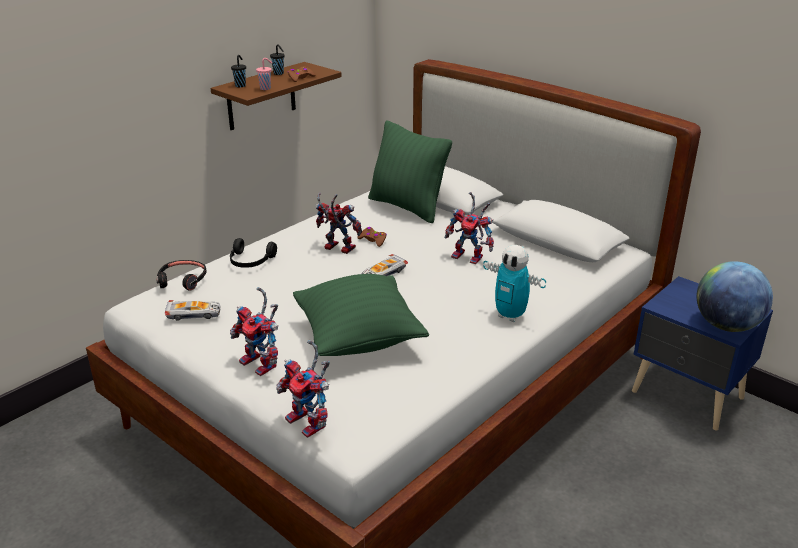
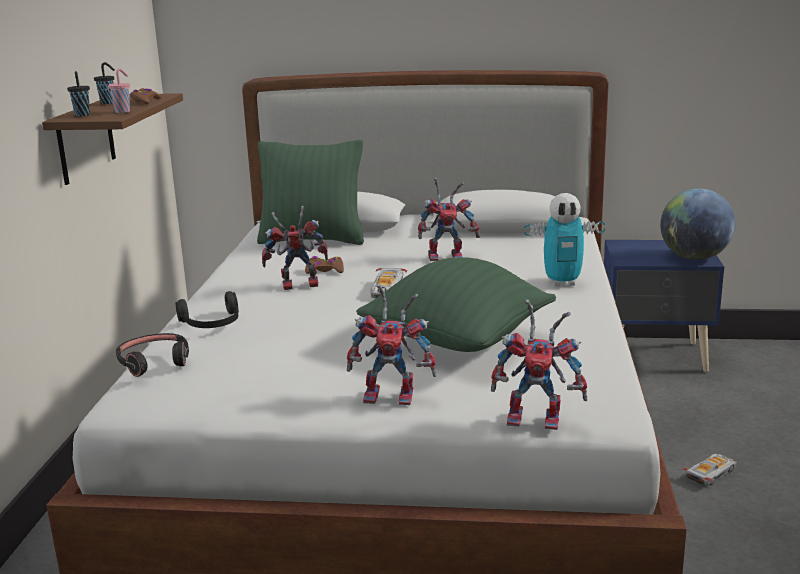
camera: 35 degrees left, 10 degrees down
toy car [165,300,220,320] -> toy car moved to [683,454,737,486]

